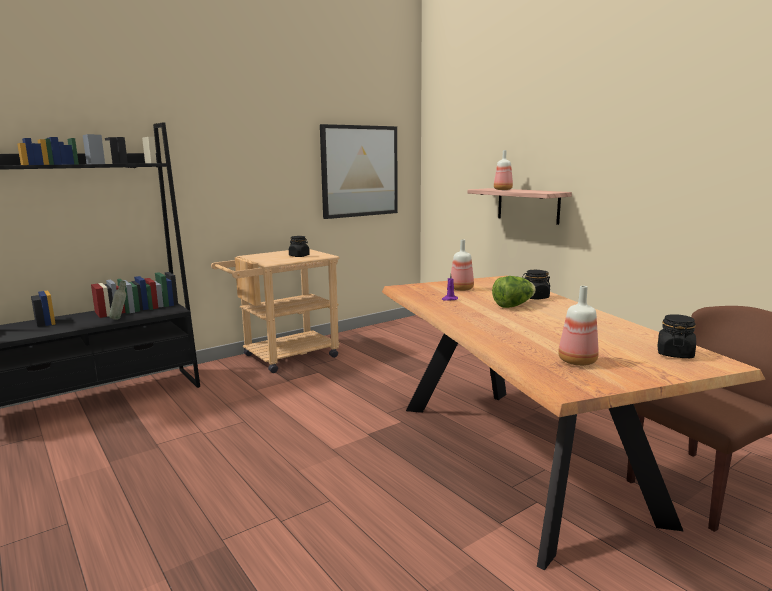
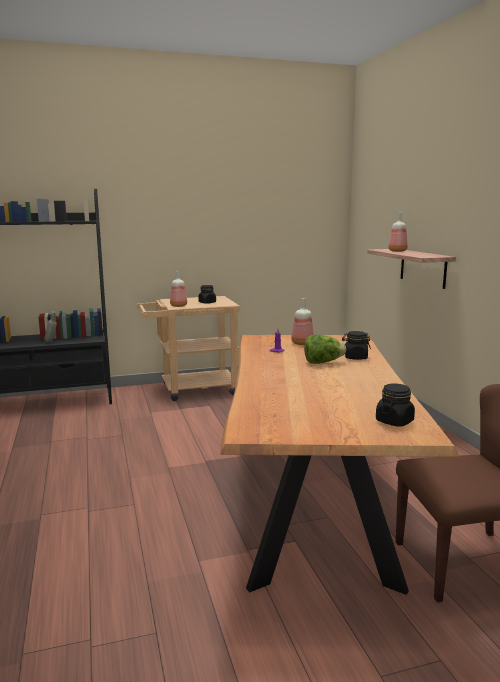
camera: 20 degrees right, 0 degrees up
picture [320,124,398,219] -> none
bottle [558,286,599,366] -> bottle moved to [170,271,187,307]

